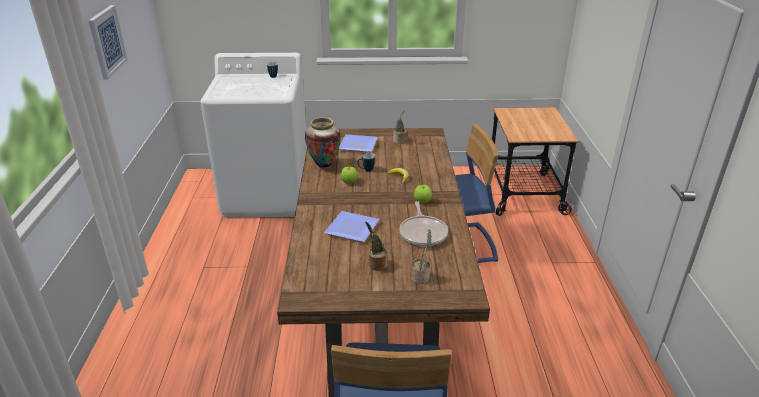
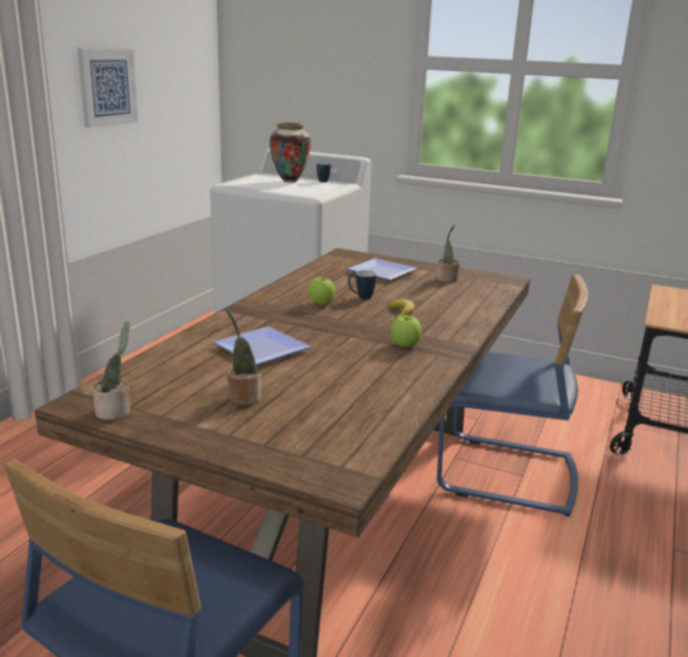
camera: 25 degrees right, 10 degrees down
vase [305,117,340,169] -> vase moved to [270,122,311,183]
frying pan [399,201,448,246] -> none
potted plant [410,229,432,284] -> potted plant moved to [92,321,131,420]

